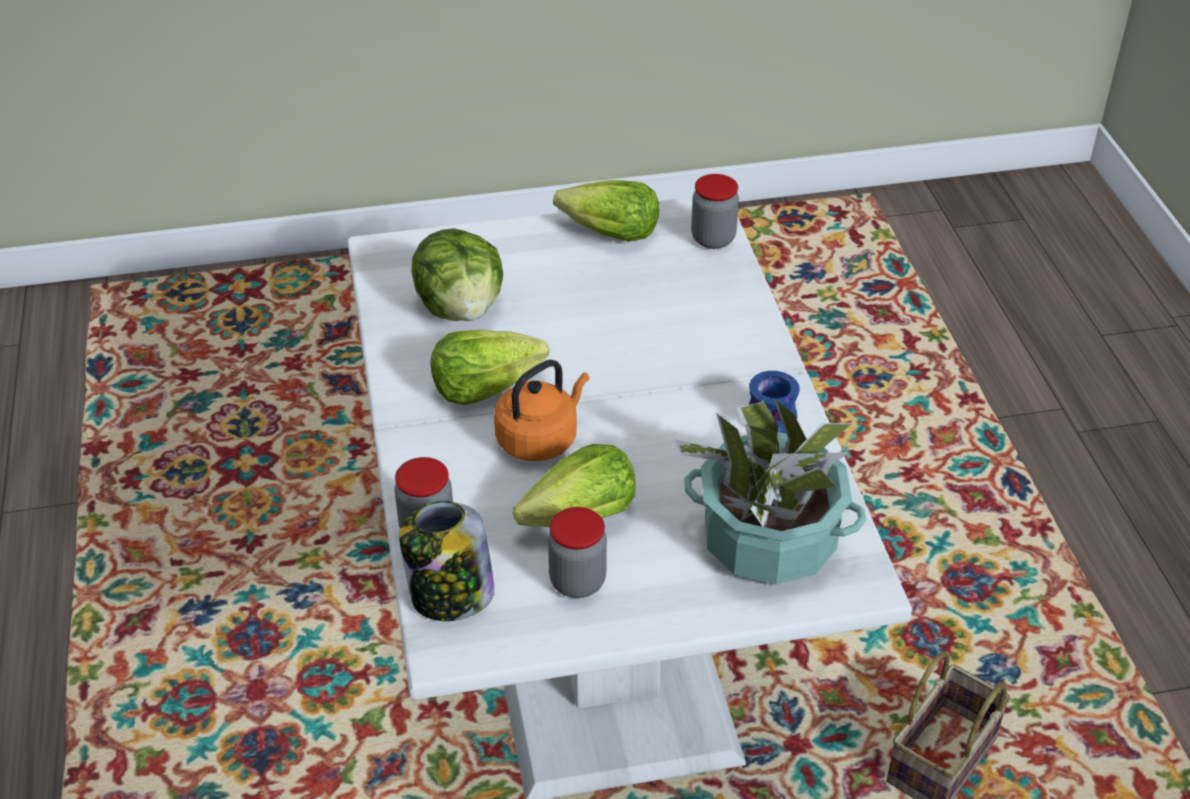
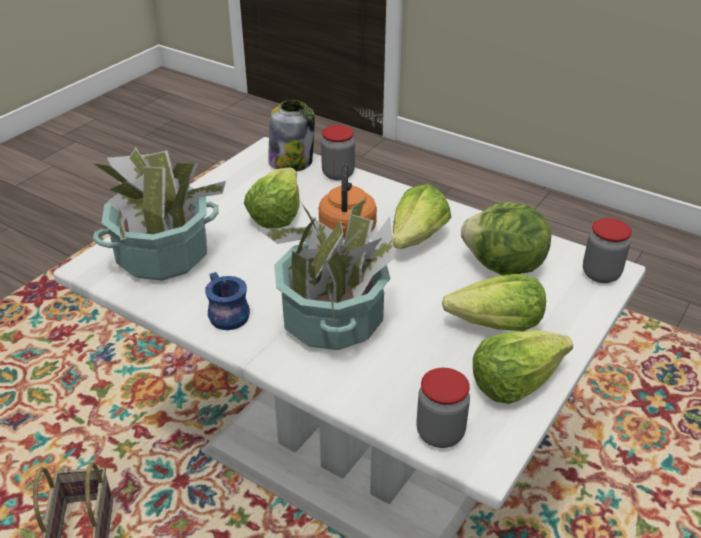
camera: 135 degrees right, 5 degrees down
jar [548,507,607,598] -> jar moved to [583,218,632,283]
none -> potted plant [257,198,394,350]
none -> lettuce [442,274,546,331]

